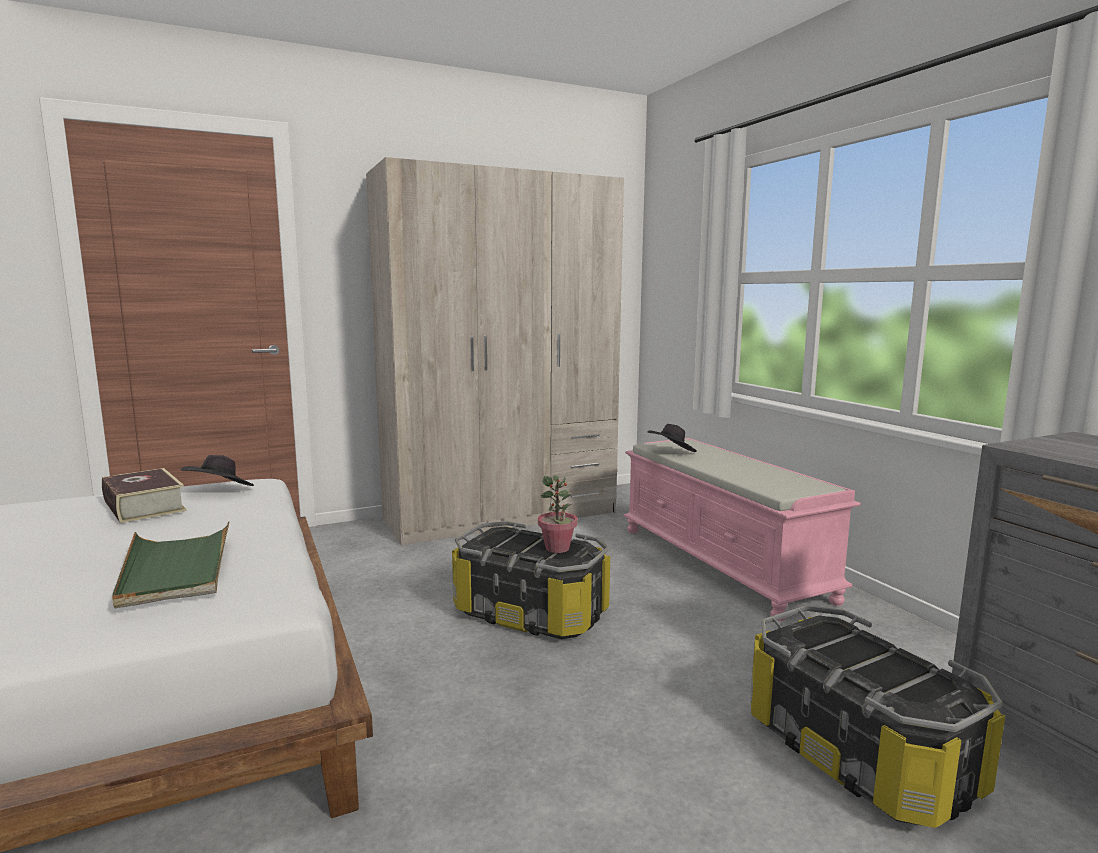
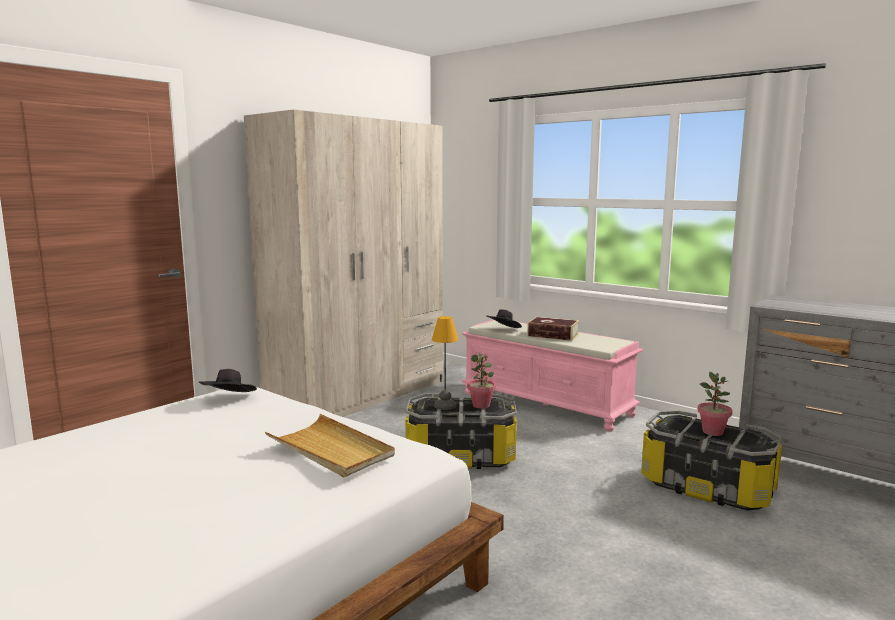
camera: 25 degrees left, 0 degrees up
book [102,468,187,523] -> book moved to [527,317,579,341]
green tray [112,521,230,608] -> beige tray [265,414,395,477]
none -> table lamp [432,316,459,410]
none -> potted plant [697,372,733,436]

